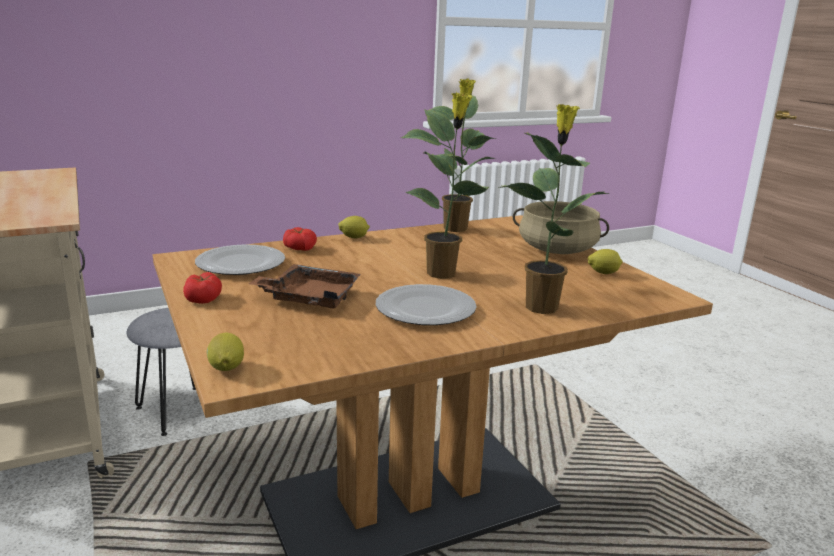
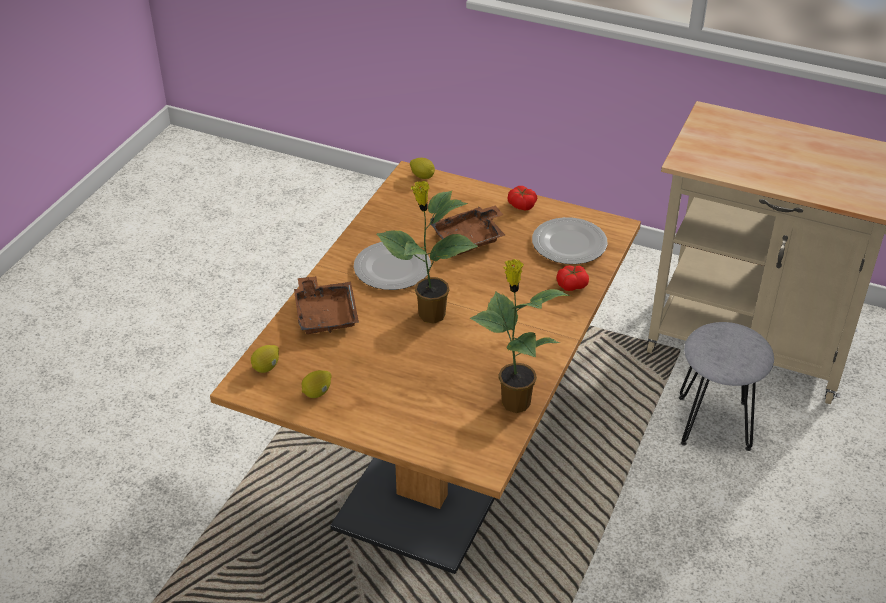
camera: 140 degrees right, 20 degrees up
lemon [338,216,370,239] -> lemon moved to [251,345,279,373]
potted plant [498,104,609,314] -> brown tray [294,276,359,334]
beige cooking pot [513,201,609,254] -> none

